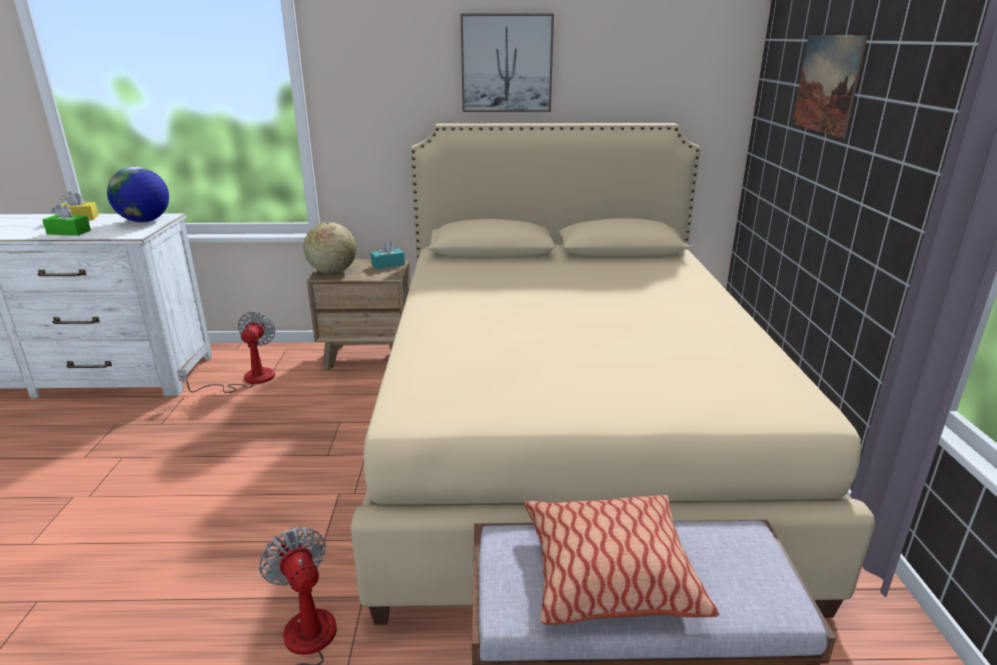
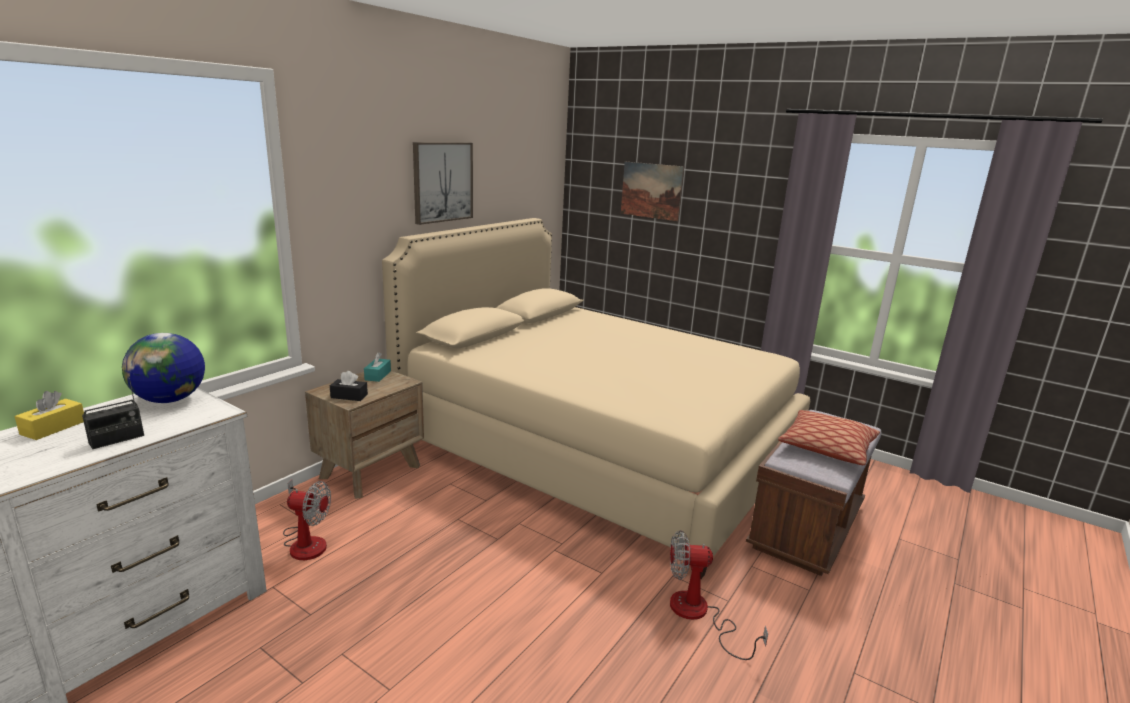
camera: 55 degrees left, 5 degrees down
green tissue box [42,203,91,236] -> radio [82,376,144,449]
fan [177,311,276,393] -> fan turned 150 degrees clockwise [283,480,331,560]
globe [304,222,356,274] -> black tissue box [330,371,368,401]

